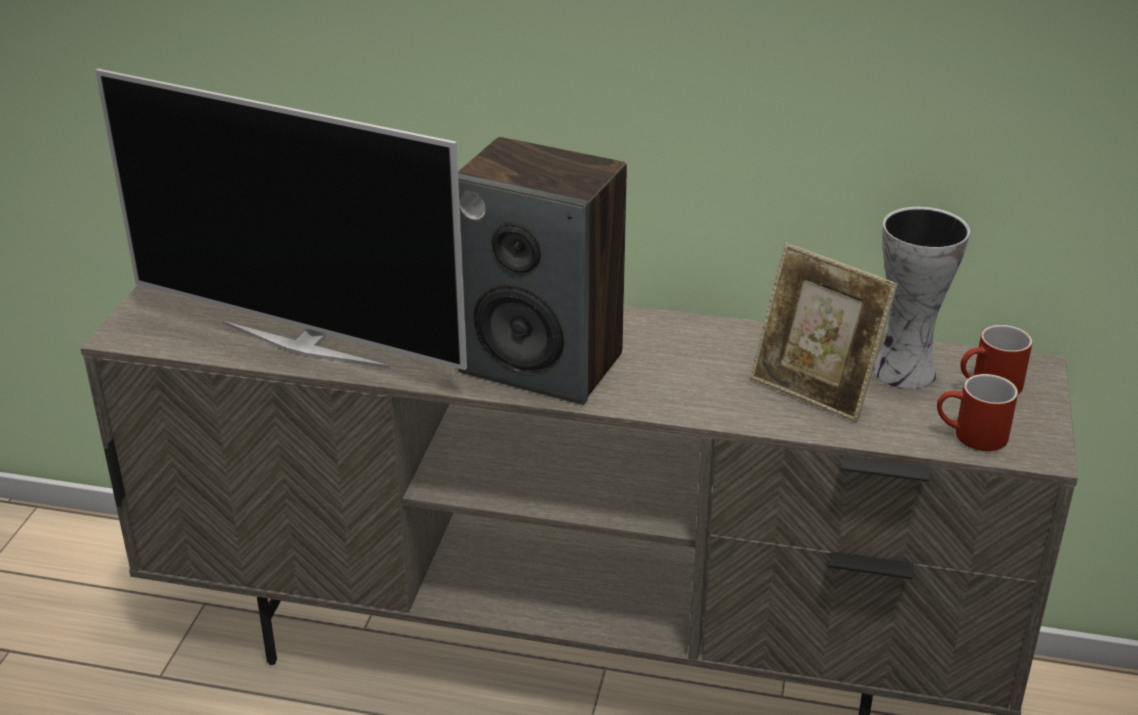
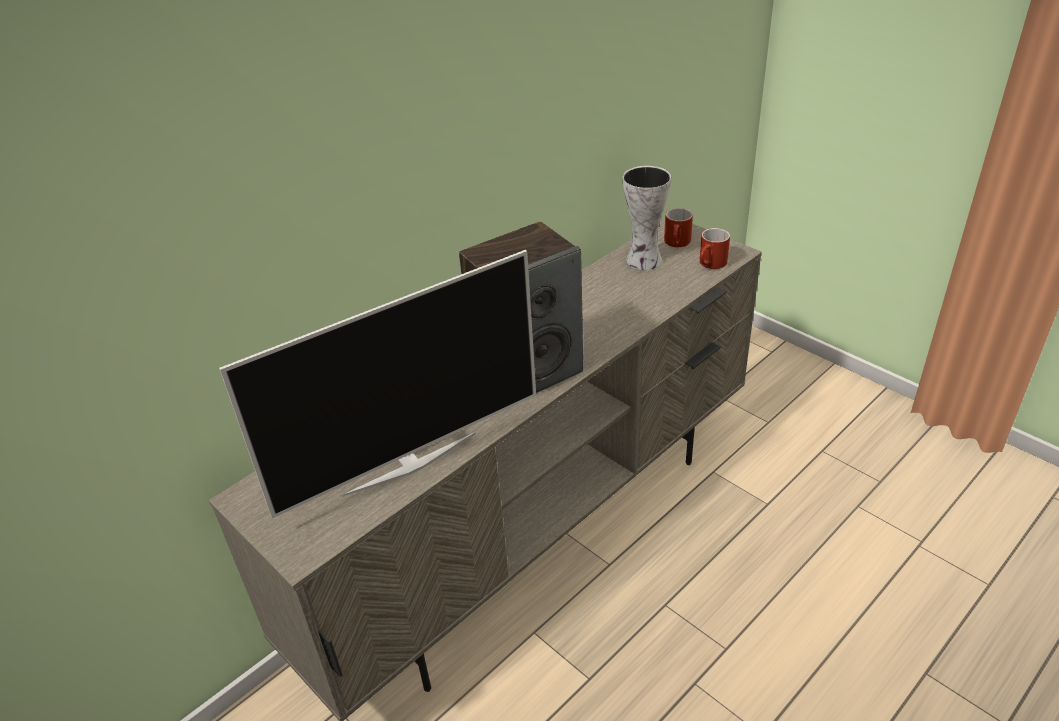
camera: 55 degrees left, 5 degrees up
picture frame [750,243,898,422] -> none

